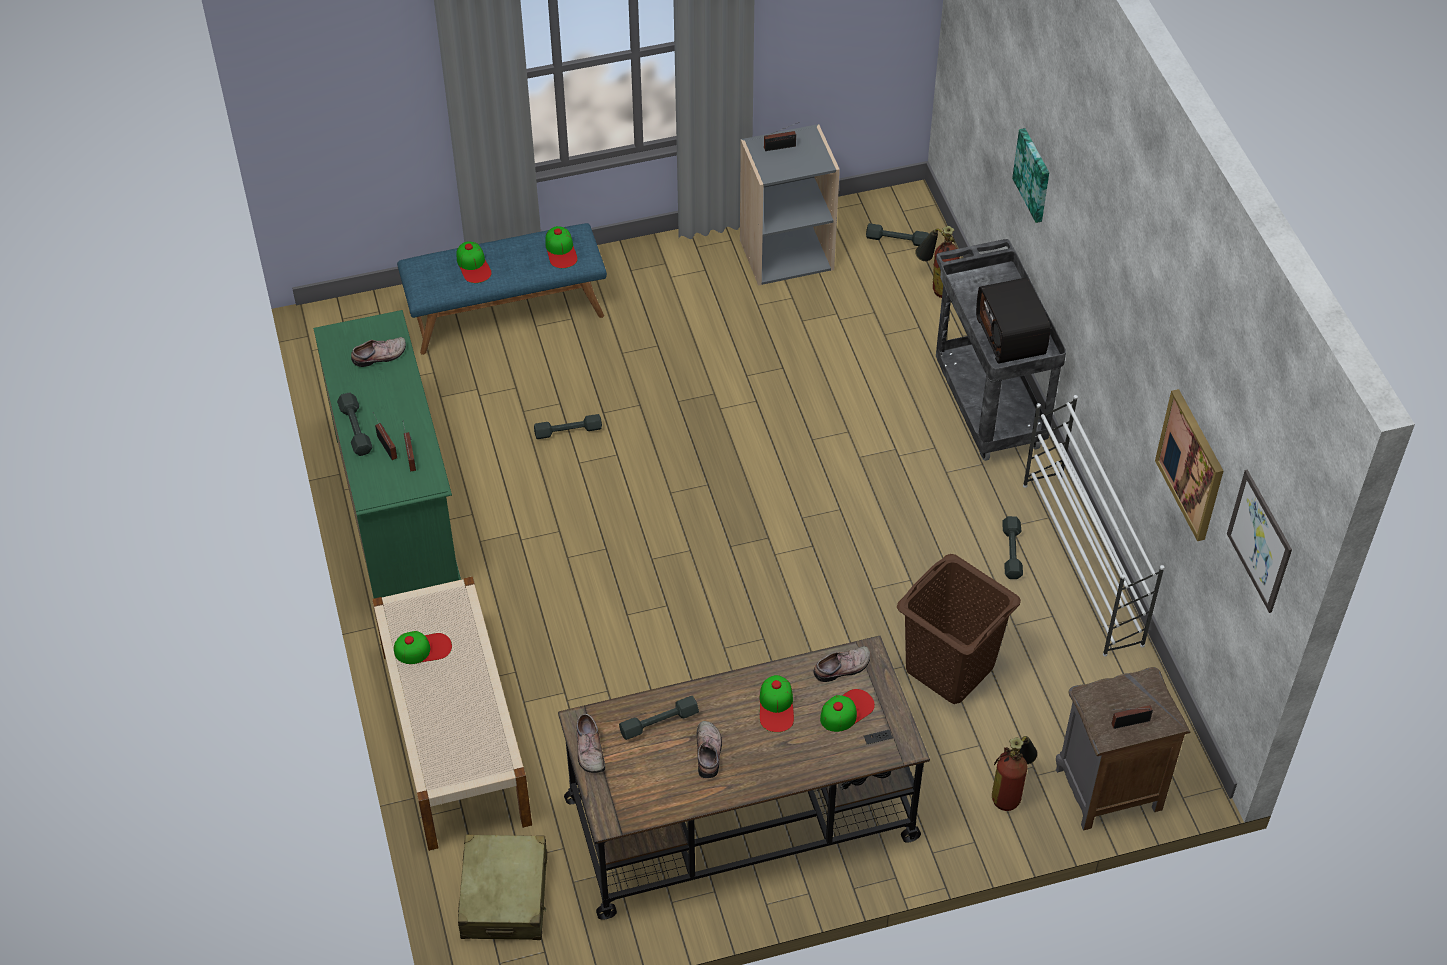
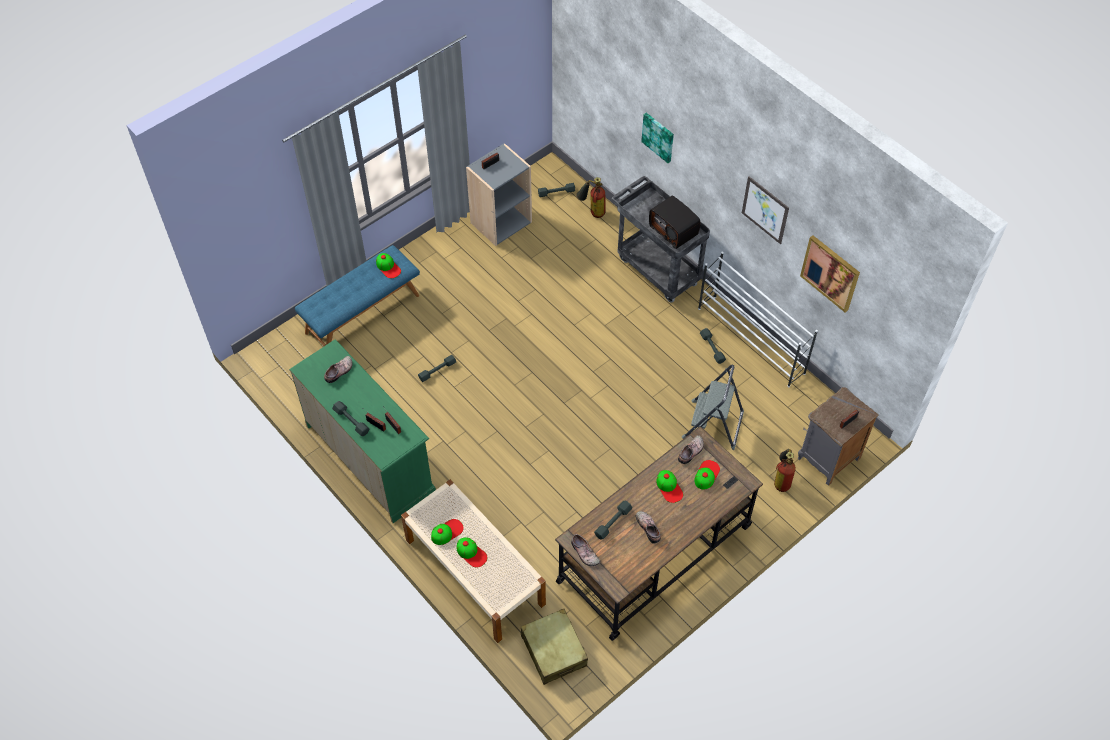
camera: 25 degrees left, 5 degrees up
cap [457,242,492,283] -> cap moved to [457,537,487,567]
brown laundry basket [897,554,1021,704] -> grey step ladder [682,364,744,450]
picture [1227,470,1292,613] -> picture moved to [742,176,789,244]

